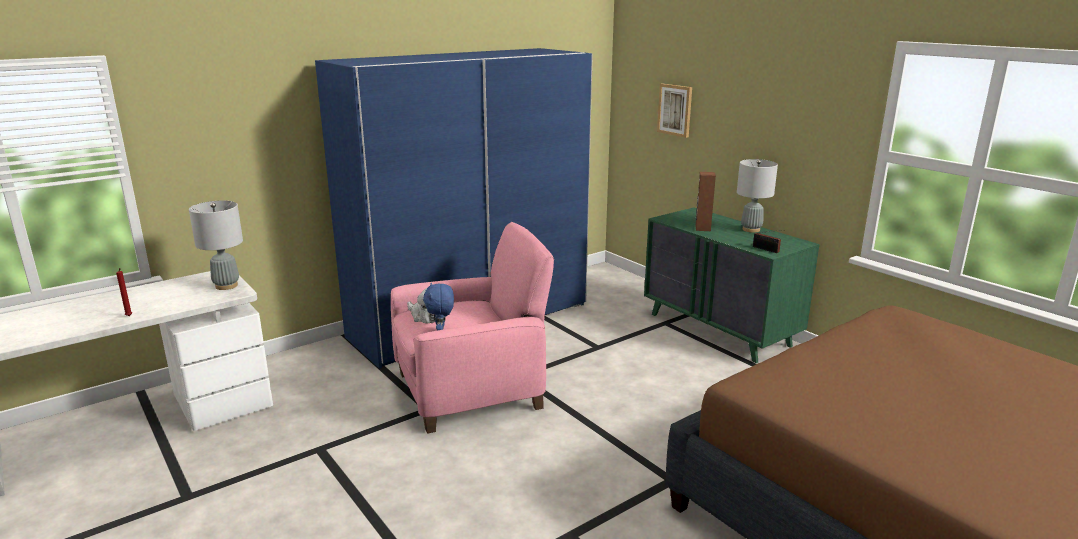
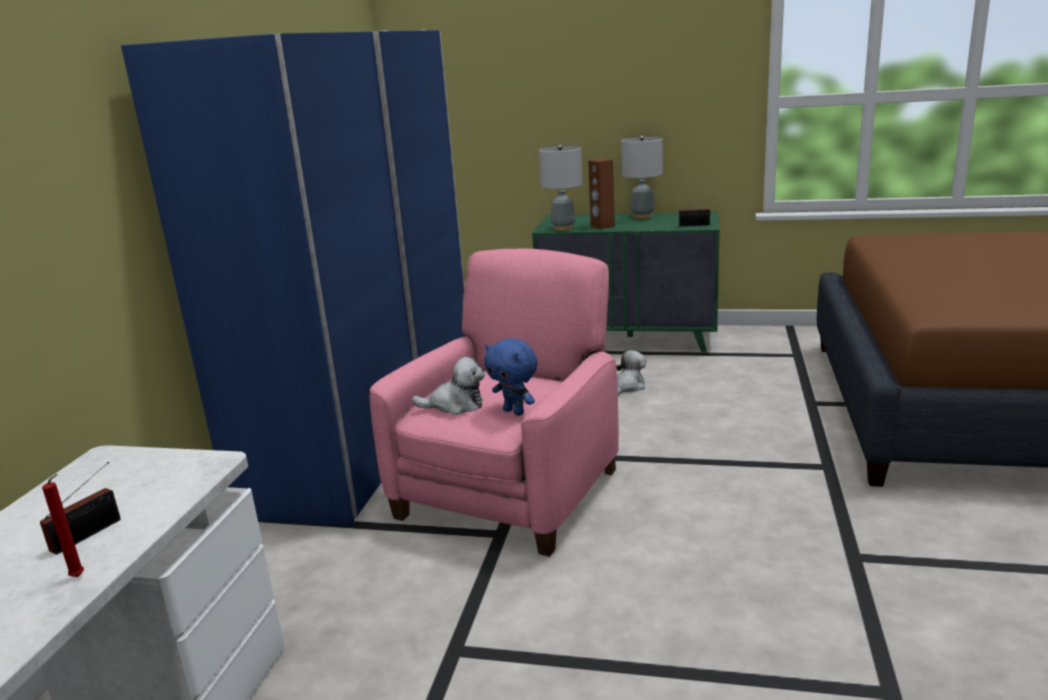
camera: 40 degrees left, 0 degrees up
grey table lamp [189,201,243,290] -> grey table lamp moved to [539,145,583,231]
picture [657,83,692,138] -> none
none -> radio [40,461,121,555]
none -> plush toy [616,350,646,395]

